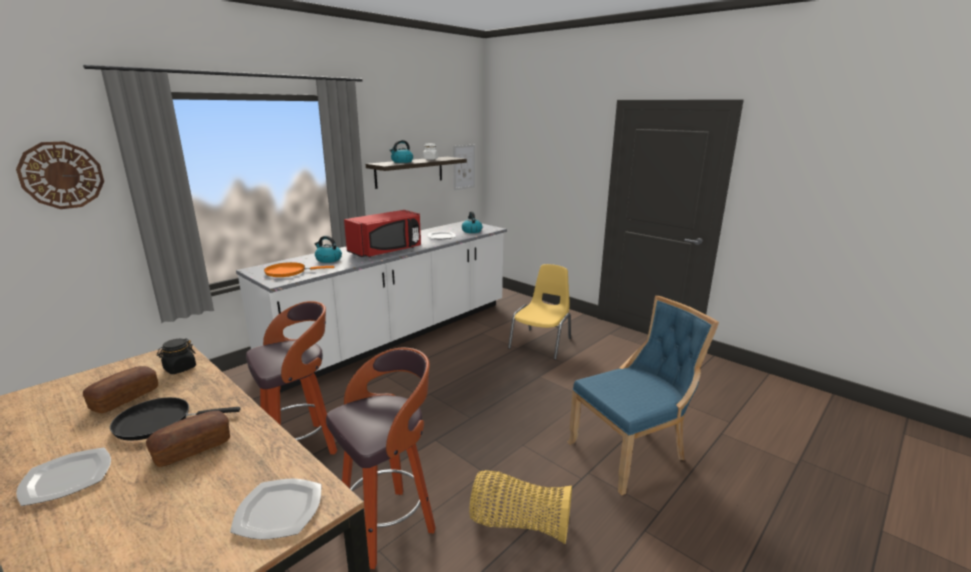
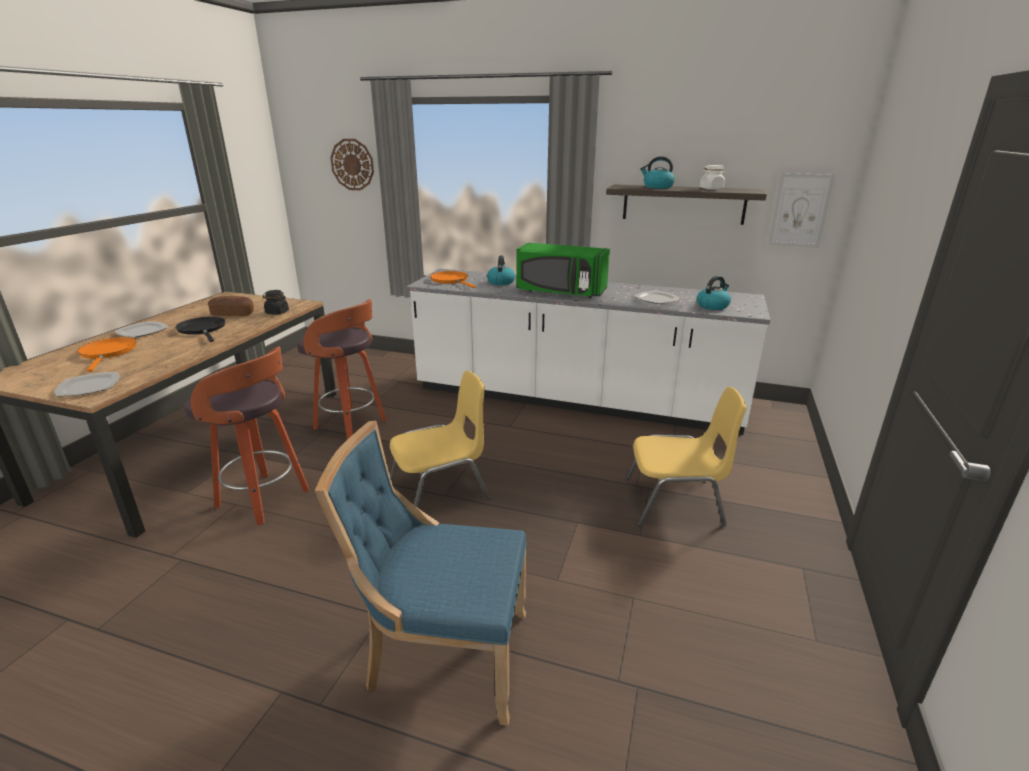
camera: 65 degrees right, 5 degrees up
bread [146,411,230,467] -> none
red microwave [344,210,421,257] -> green microwave [516,243,610,298]
basket [469,470,572,544] -> none
blue chair [567,296,719,495] -> blue chair turned 150 degrees clockwise [315,421,527,726]
none -> orange frying pan [77,337,137,372]
none -> yellow chair [390,371,490,508]

